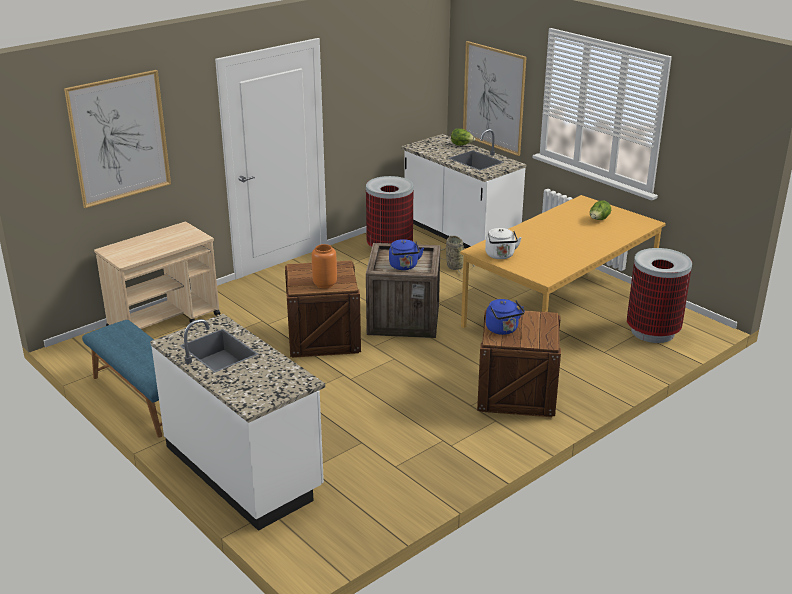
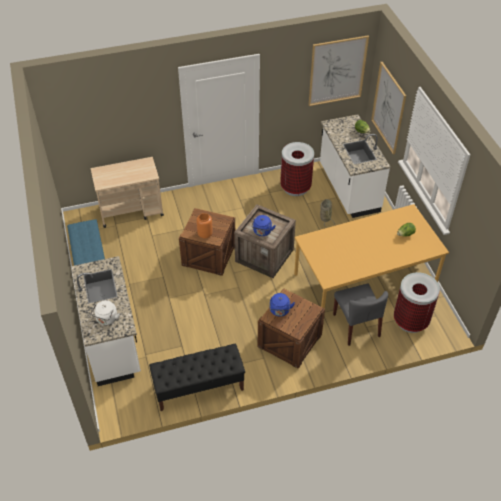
camera: 25 degrees right, 20 degrees up
picture [64,70,171,208] -> picture moved to [309,35,369,106]
white kettle [485,228,522,259] -> white kettle moved to [90,300,120,325]
none -> black bench [149,343,245,411]
none -> grey chair [333,284,388,346]

